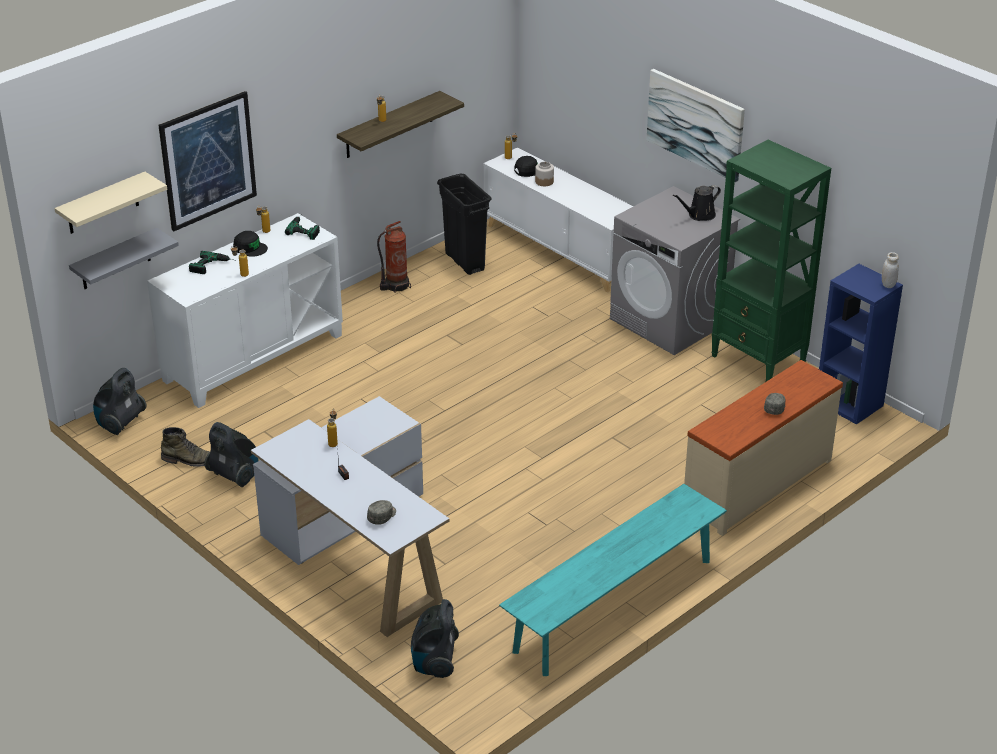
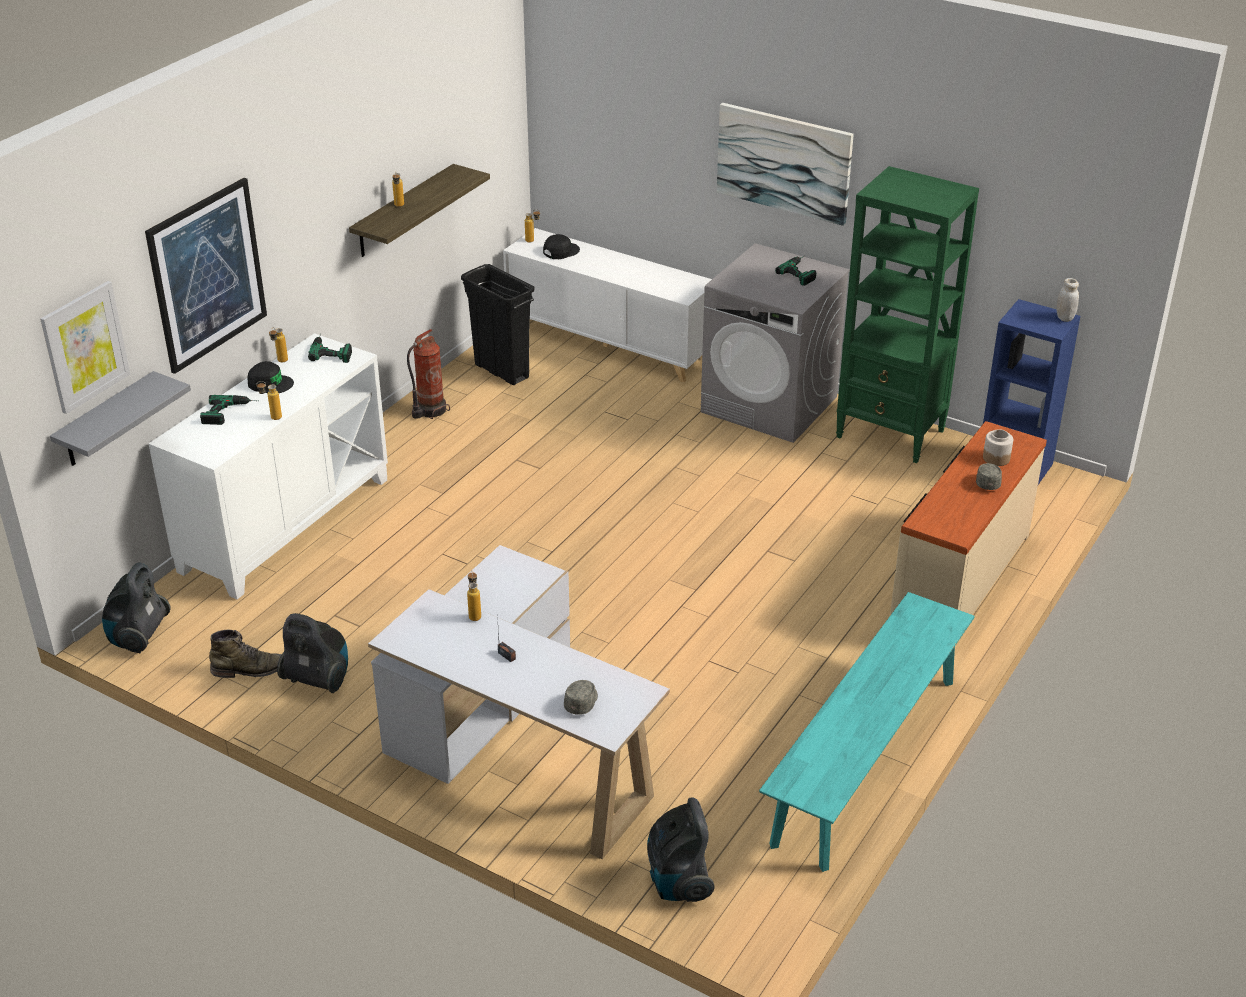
camera: 15 degrees left, 0 degrees up
beige shelf [55,172,167,234] -> picture [40,281,130,414]
jar [535,162,554,186] -> jar moved to [983,429,1013,466]
black watering can [673,185,721,221] -> power drill [775,256,816,286]

